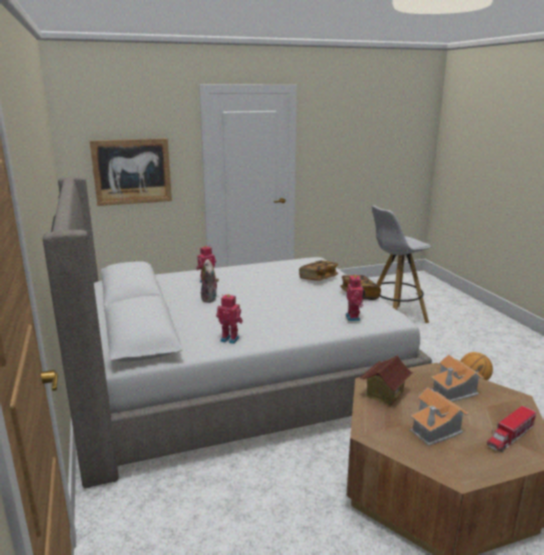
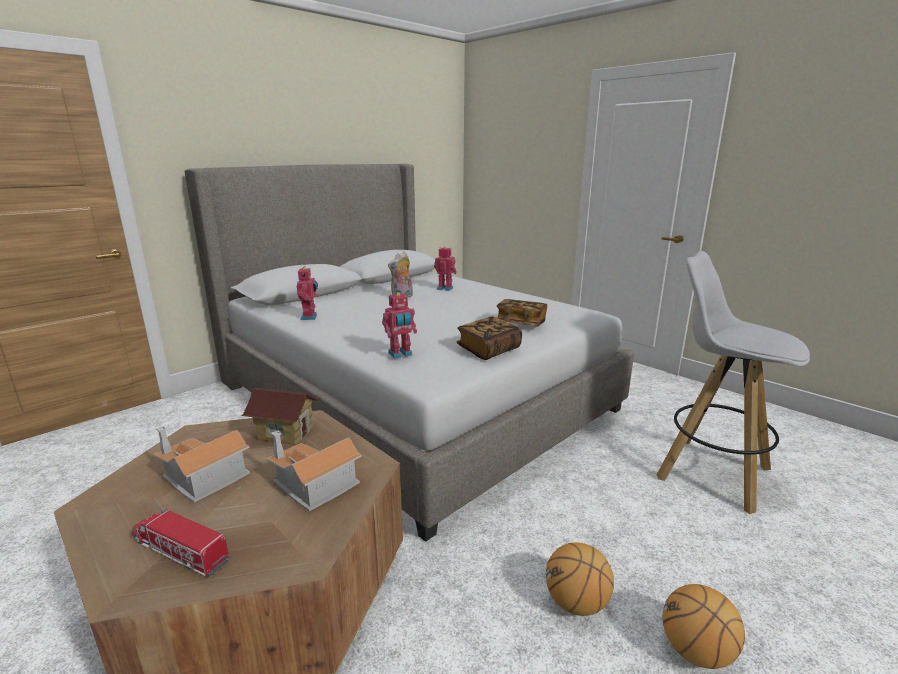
camera: 65 degrees right, 0 degrees up
picture [90,138,172,206] -> none
none -> basketball [663,584,745,669]

